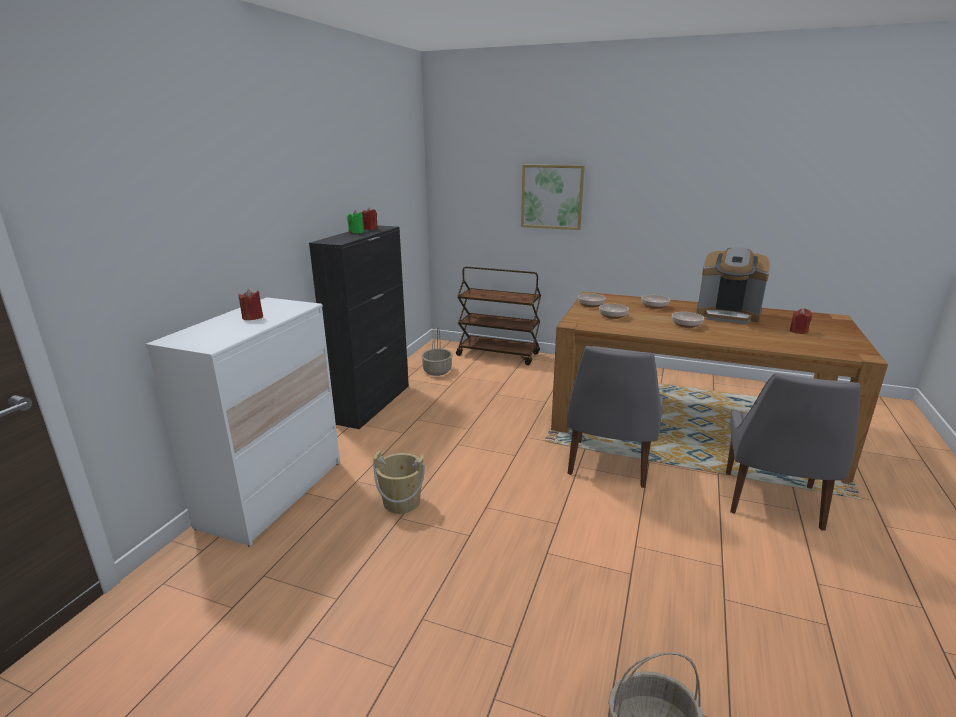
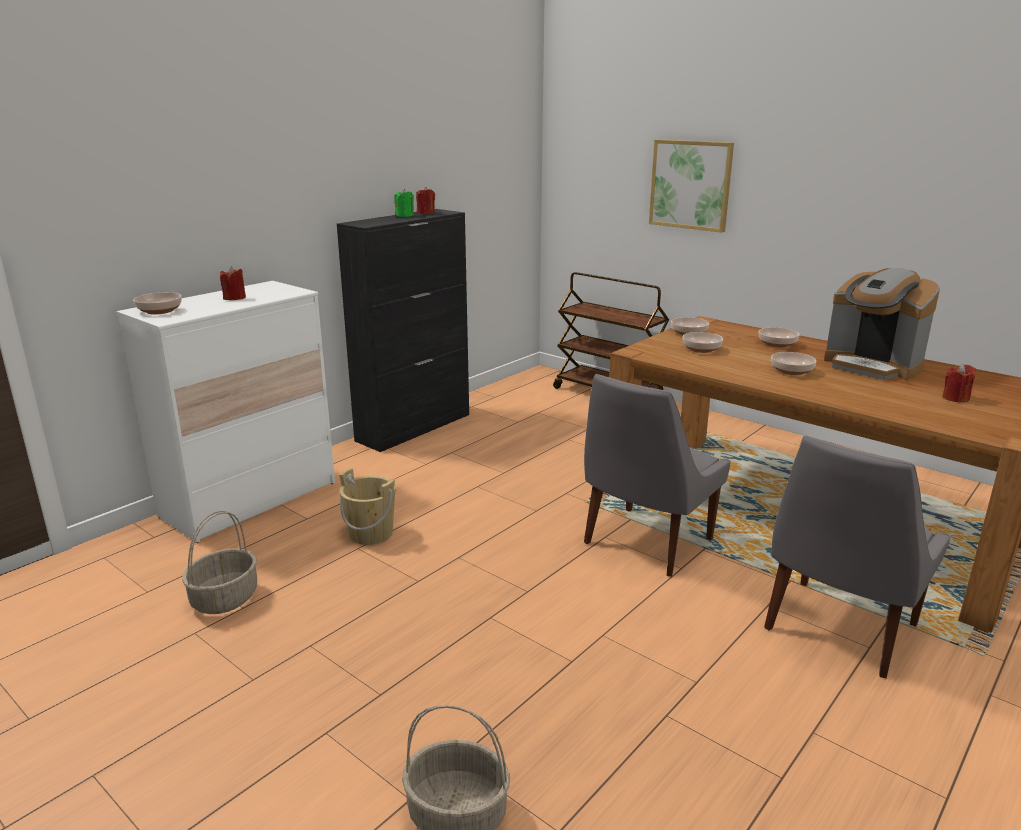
camera: 20 degrees right, 0 degrees up
basket [421,327,452,376] -> basket moved to [182,511,257,614]
none -> bowl [133,292,182,314]

